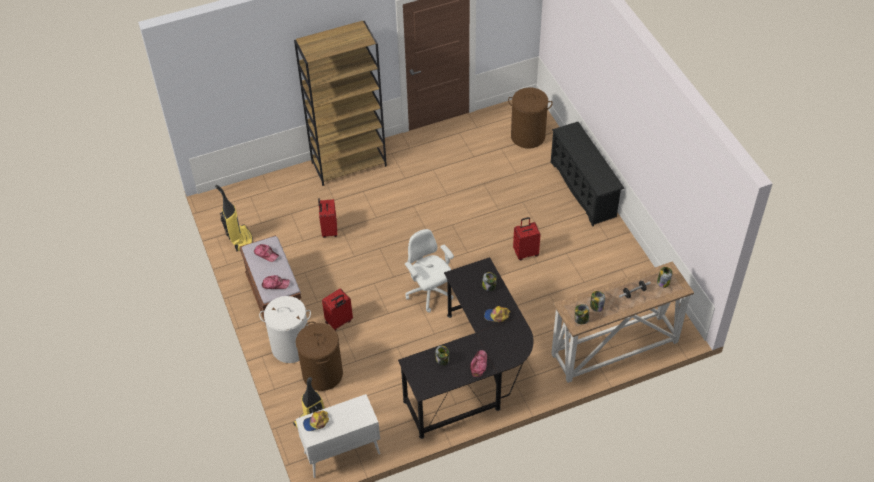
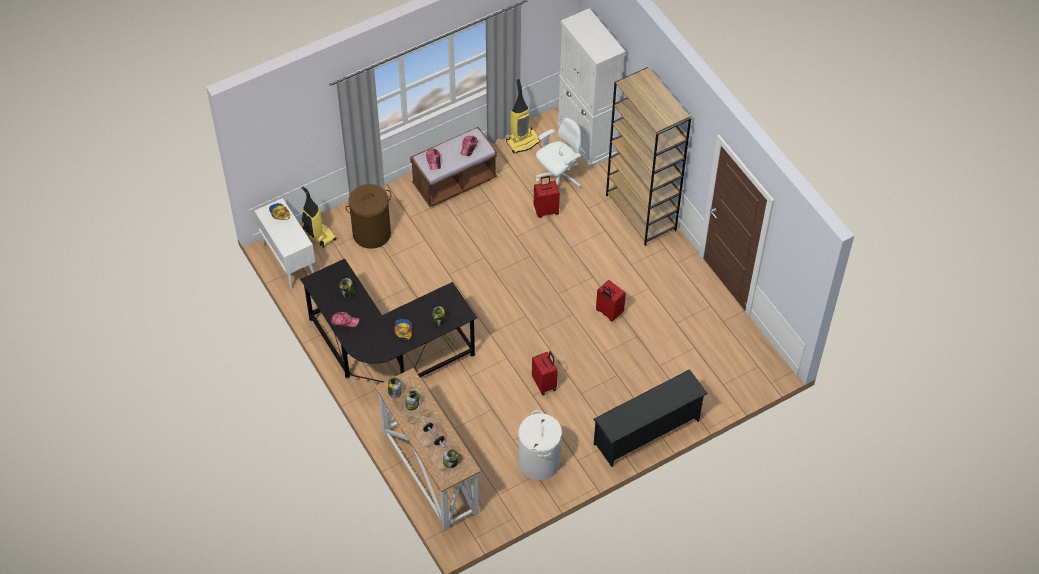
camera: 80 degrees right, 5 degrees up
white laundry basket [259,296,311,363] -> white laundry basket moved to [518,410,562,480]
red suitcase [322,288,353,331] -> red suitcase moved to [596,280,626,322]
white office chair [405,229,454,313] -> white office chair moved to [536,118,582,189]
brown laundry basket [508,88,553,148] -> none
none -> white cabinet [557,8,625,168]

